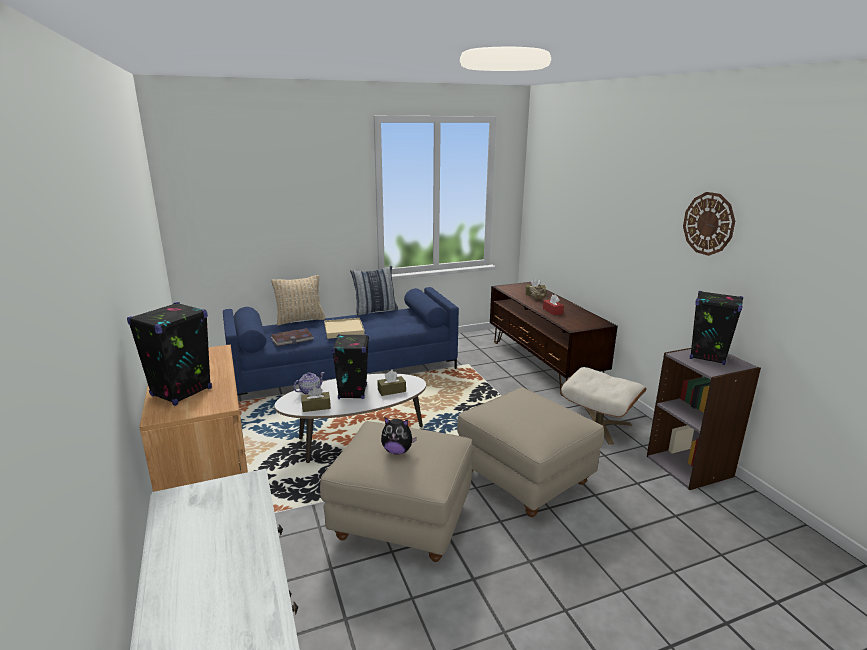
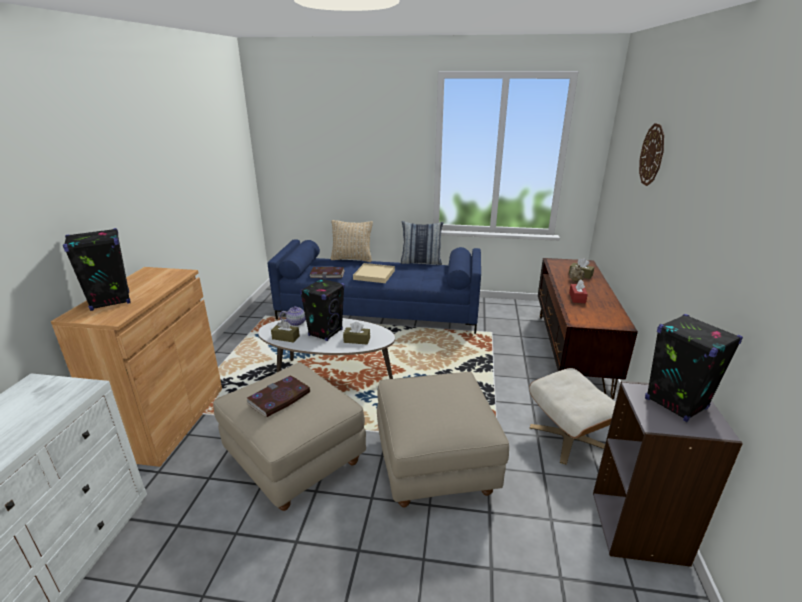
camera: 30 degrees right, 5 degrees up
plush toy [381,417,417,455] -> book [246,376,310,417]
wall clock [683,192,735,256] -> wall clock moved to [639,123,664,186]

